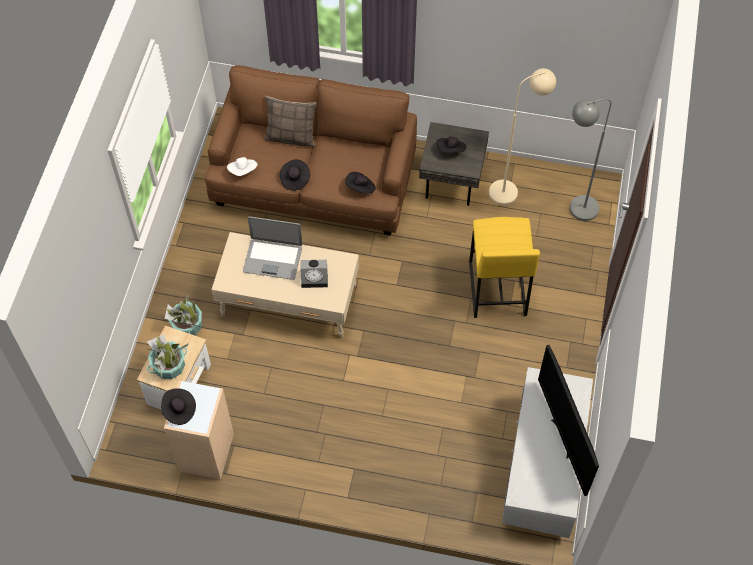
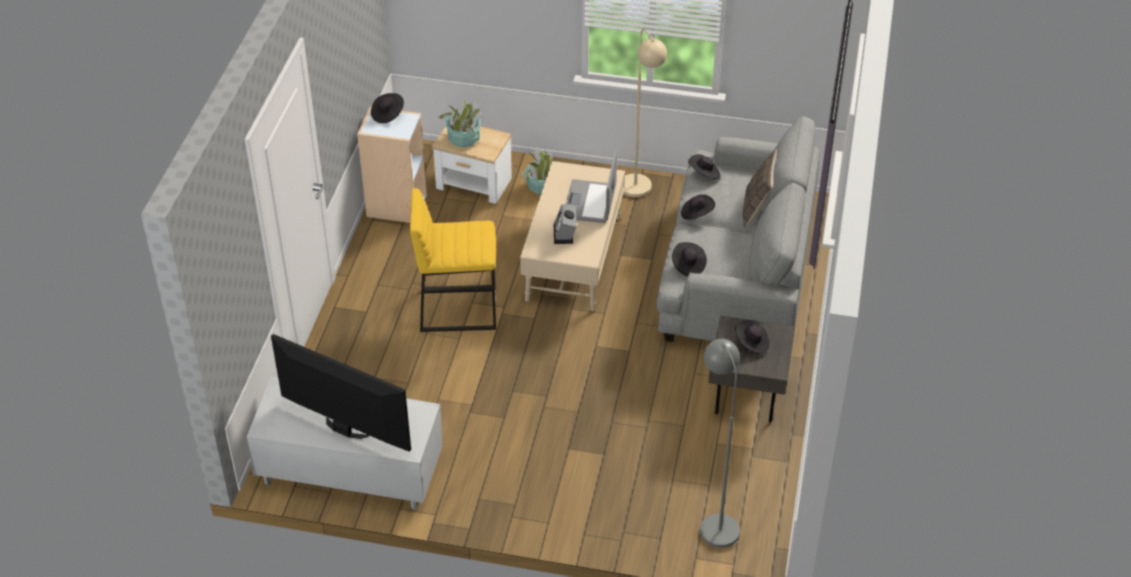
camera: 90 degrees right, 15 degrees down
brown sofa [205,65,417,235] -> grey sofa [657,116,820,342]
white hat [227,157,257,176] -> black hat [688,154,720,179]
yellow stool [469,217,540,318] -> yellow stool moved to [410,188,496,332]
beige floor lamp [489,68,556,205] -> beige floor lamp moved to [623,29,667,198]
television [538,345,599,496] -> television turned 45 degrees clockwise [271,334,411,452]

